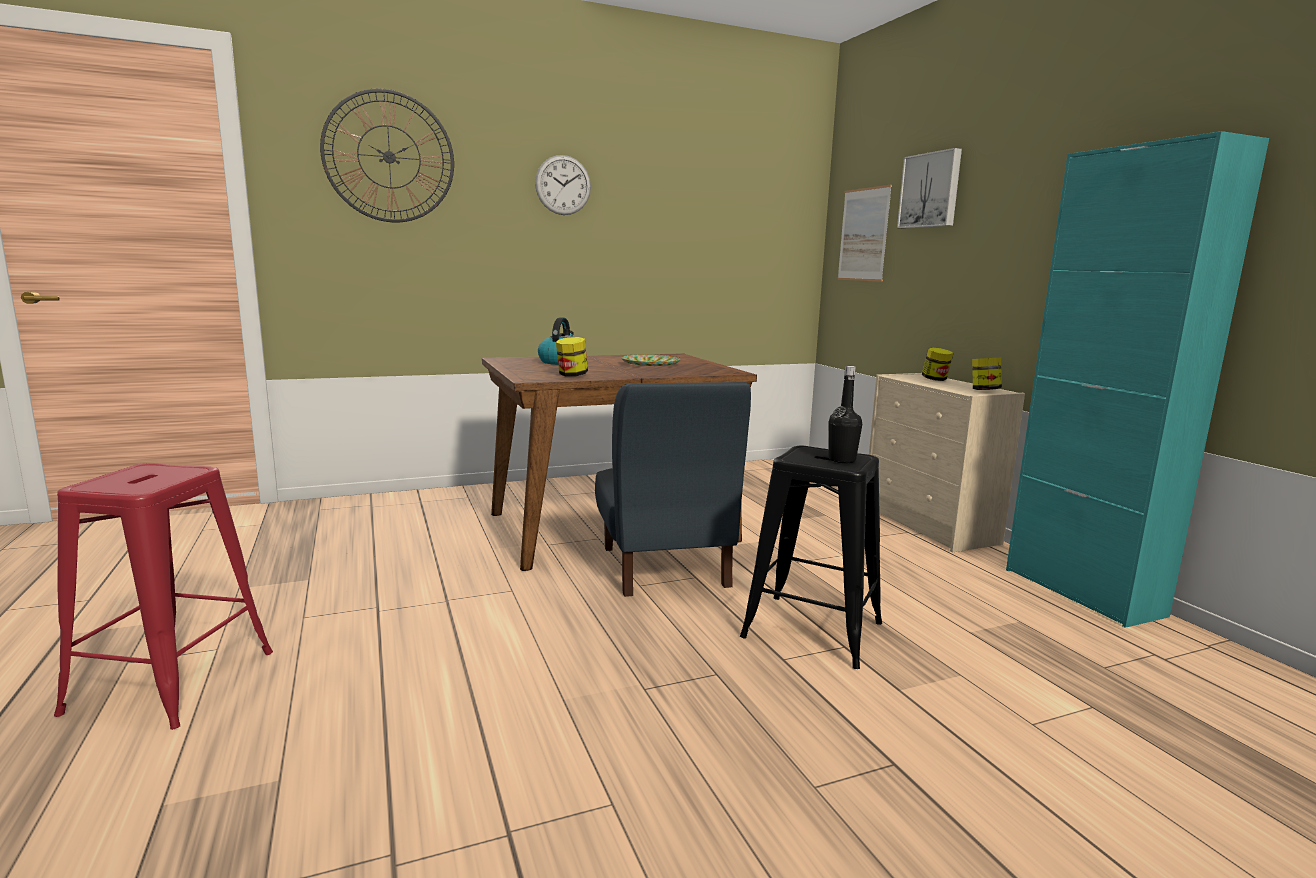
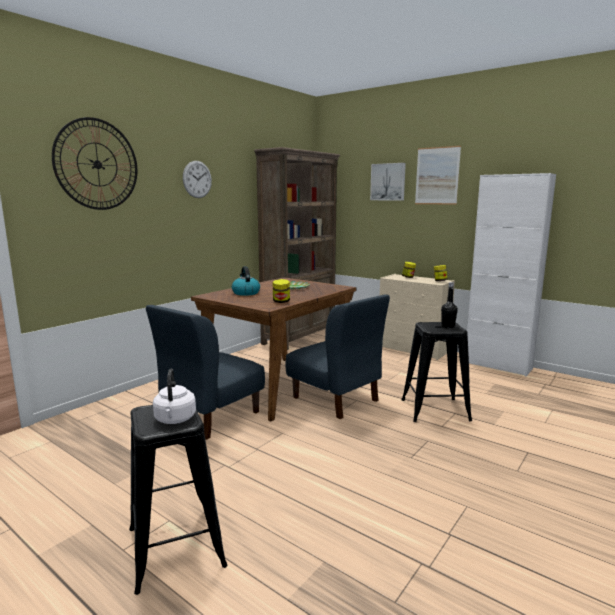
camera: 30 degrees left, 0 degrees up
red stool [54,463,273,730] -> black stool [129,405,227,595]
picture [837,185,892,282] -> picture moved to [415,146,461,205]
turquoise cabinet [1006,131,1269,628] -> white cabinet [467,173,556,377]
none -> blue chair [146,305,265,440]
none -> white kettle [153,369,196,424]
none -> brown bookcase [254,147,340,350]

